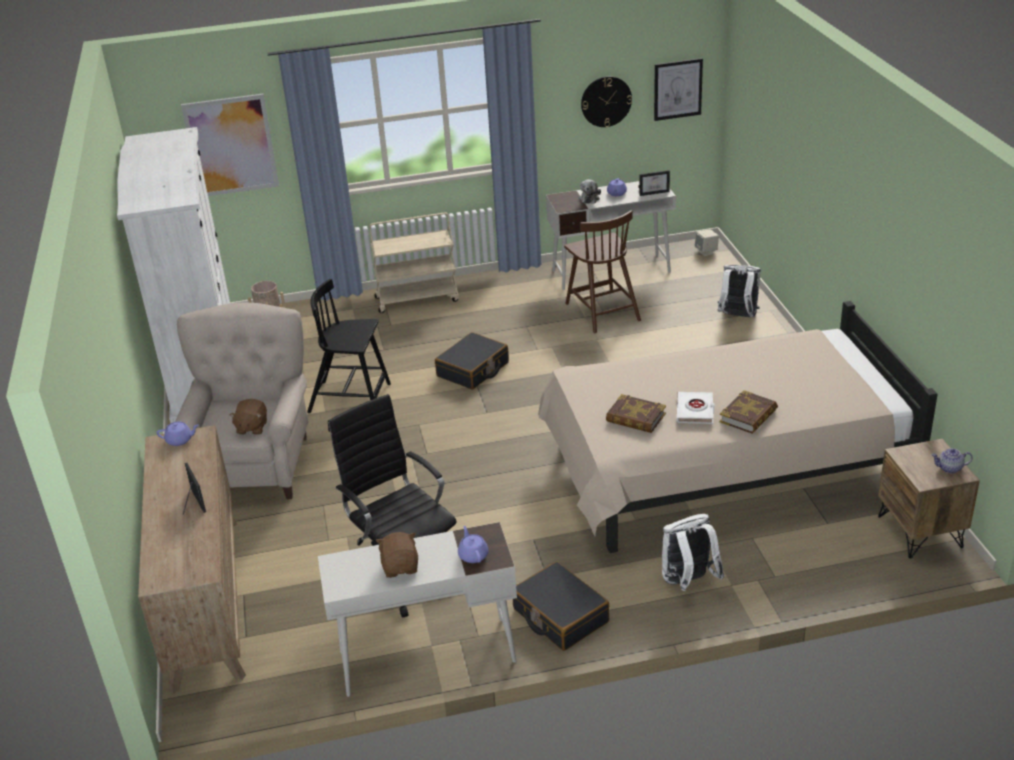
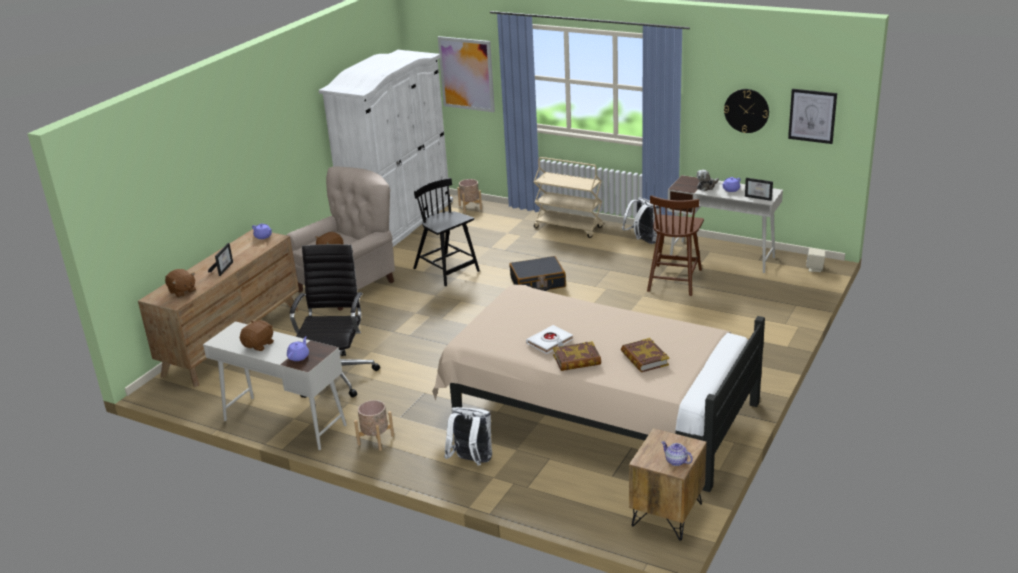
camera: 40 degrees right, 5 degrees down
black suitcase [513,561,609,651] -> beige planter [354,400,394,451]
book [606,394,666,433] -> book moved to [621,338,669,372]
white backpack [717,265,761,317] -> white backpack moved to [622,197,660,244]
none -> brown plush toy [165,269,196,297]

